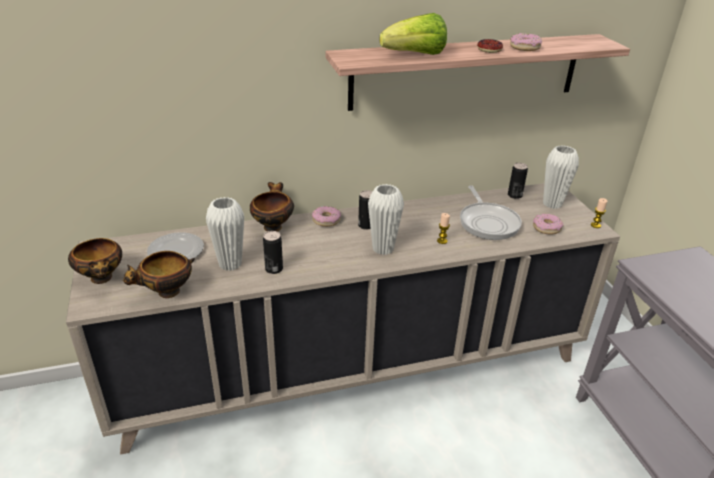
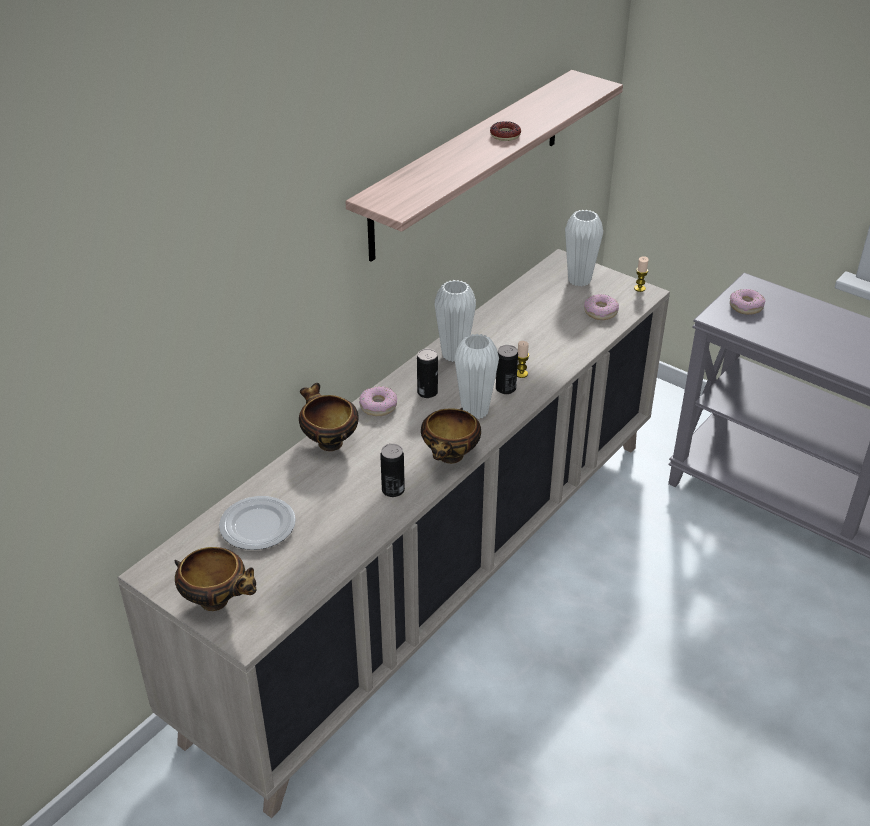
camera: 35 degrees left, 5 degrees up
bowl [123,251,195,298] -> bowl moved to [421,408,481,464]
white vase [206,197,244,271] -> white vase moved to [434,280,476,362]
lettuce [380,13,447,55] -> none
frying pan [460,185,522,240] -> none
can [508,163,528,199] -> can moved to [496,345,518,394]
donut [510,33,542,51] -> donut moved to [730,289,765,315]

